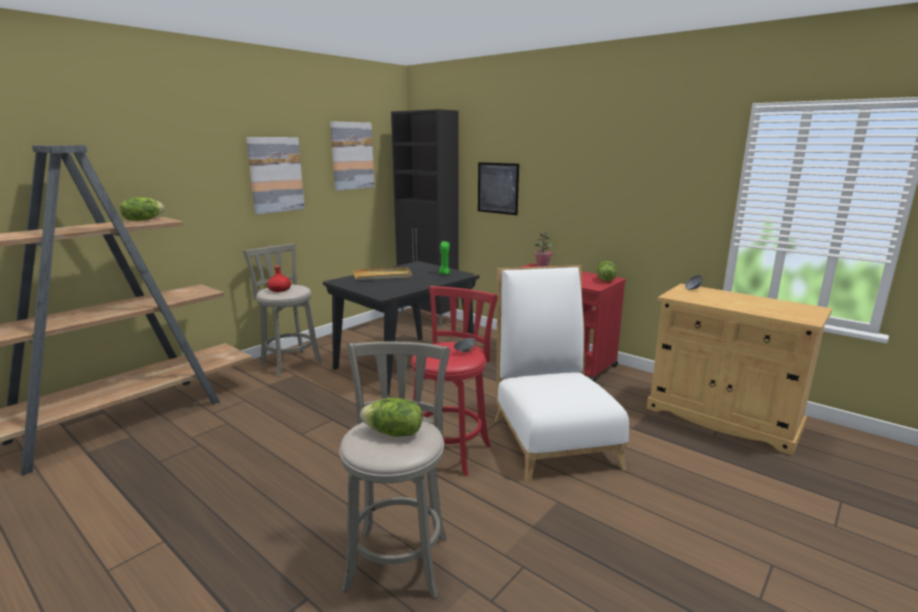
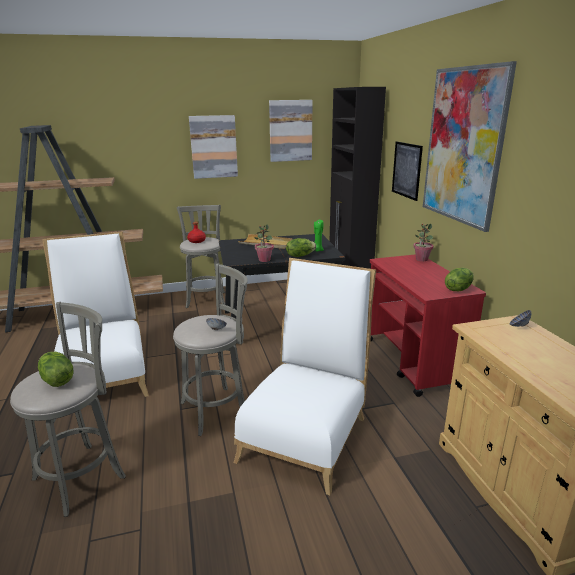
camera: 35 degrees right, 5 degrees up
lettuce [120,197,165,221] -> lettuce moved to [286,238,316,257]
red stool [411,286,498,476] -> grey stool [173,263,248,436]
none -> white chair [42,232,149,397]
none -> potted plant [254,224,274,262]
none -> picture [423,61,517,232]

